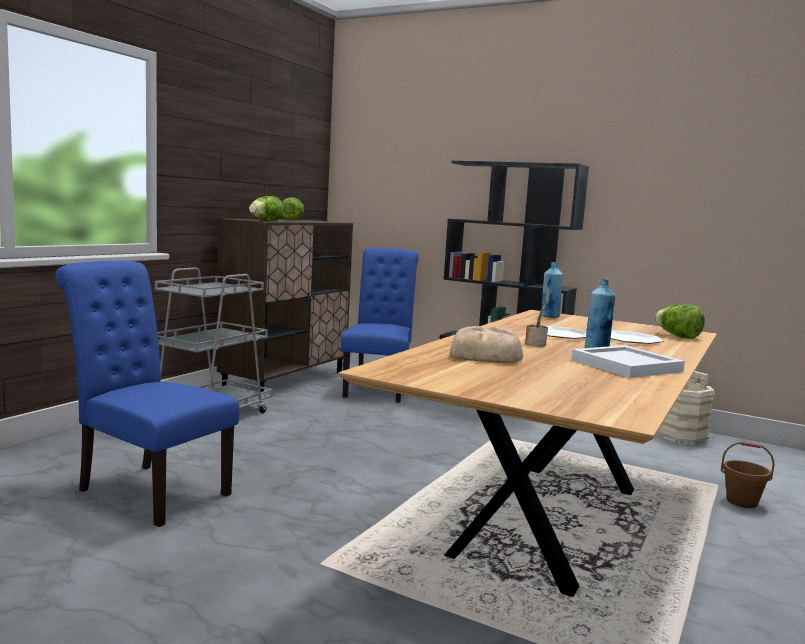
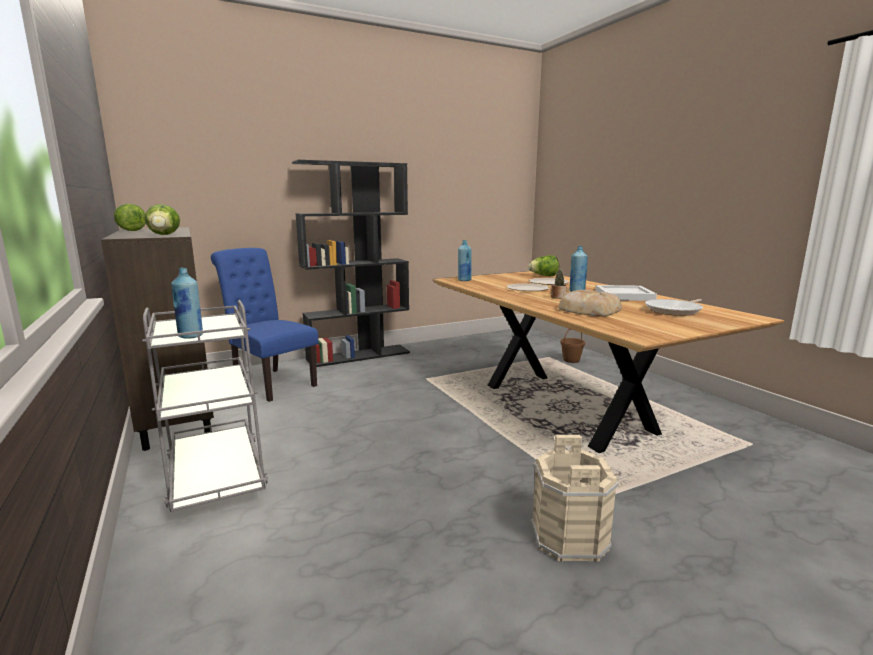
camera: 55 degrees left, 5 degrees up
blue chair [55,260,240,527] -> none
beige bucket [656,371,715,445] -> beige bucket moved to [530,435,618,563]
none -> blue bottle [171,268,203,339]
none -> frying pan [645,299,703,316]

